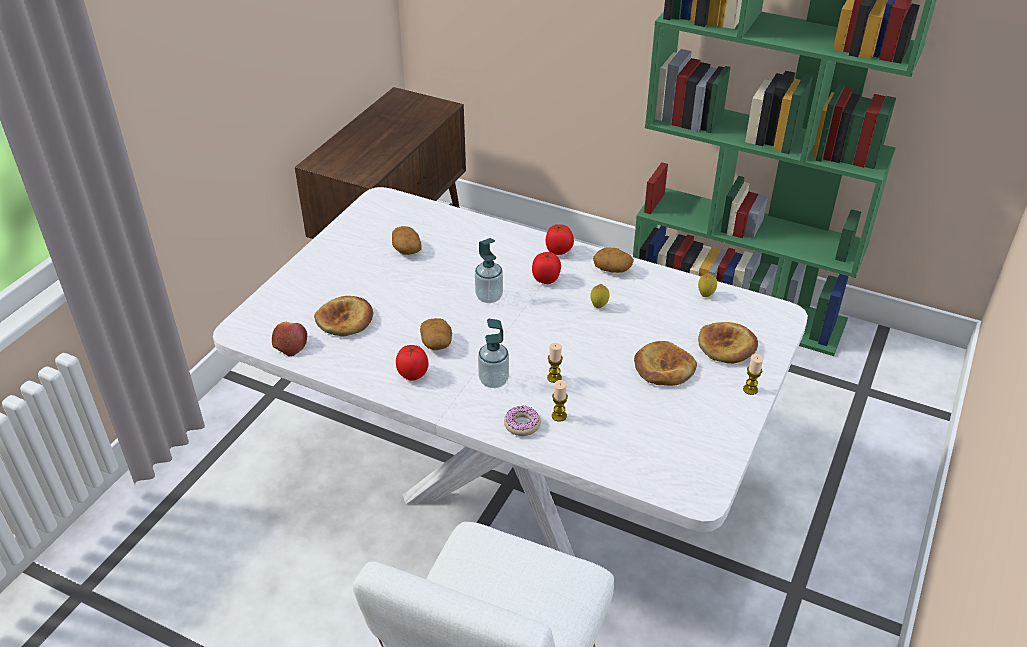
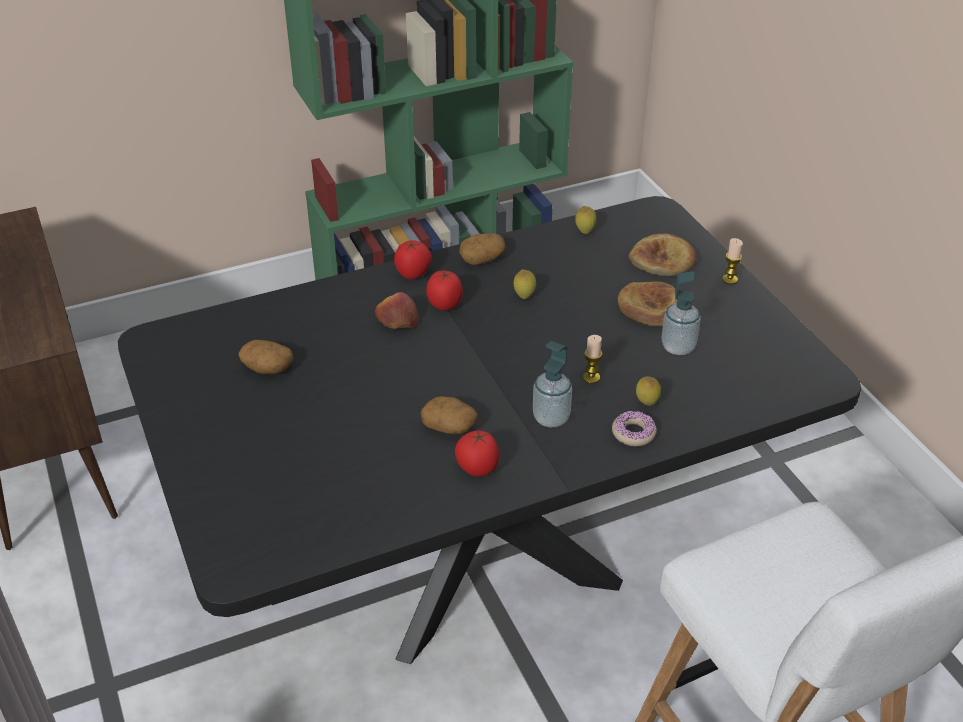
camera: 50 degrees left, 0 degrees up
white dining table [213,187,808,557] -> black dining table [118,196,861,664]
apple [272,322,307,357] -> apple moved to [375,292,418,329]
bread [314,296,374,337] -> none
soap dispenser [475,238,503,303] -> soap dispenser moved to [661,271,701,355]
candle [552,380,568,422] -> lemon [636,376,661,406]

